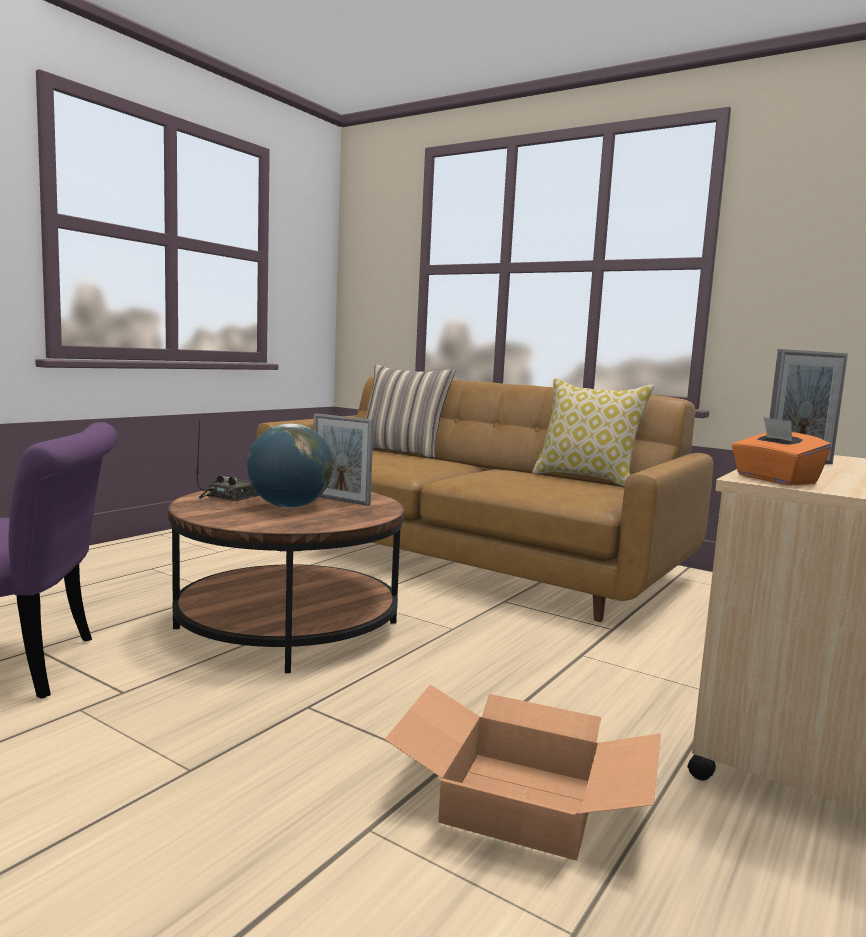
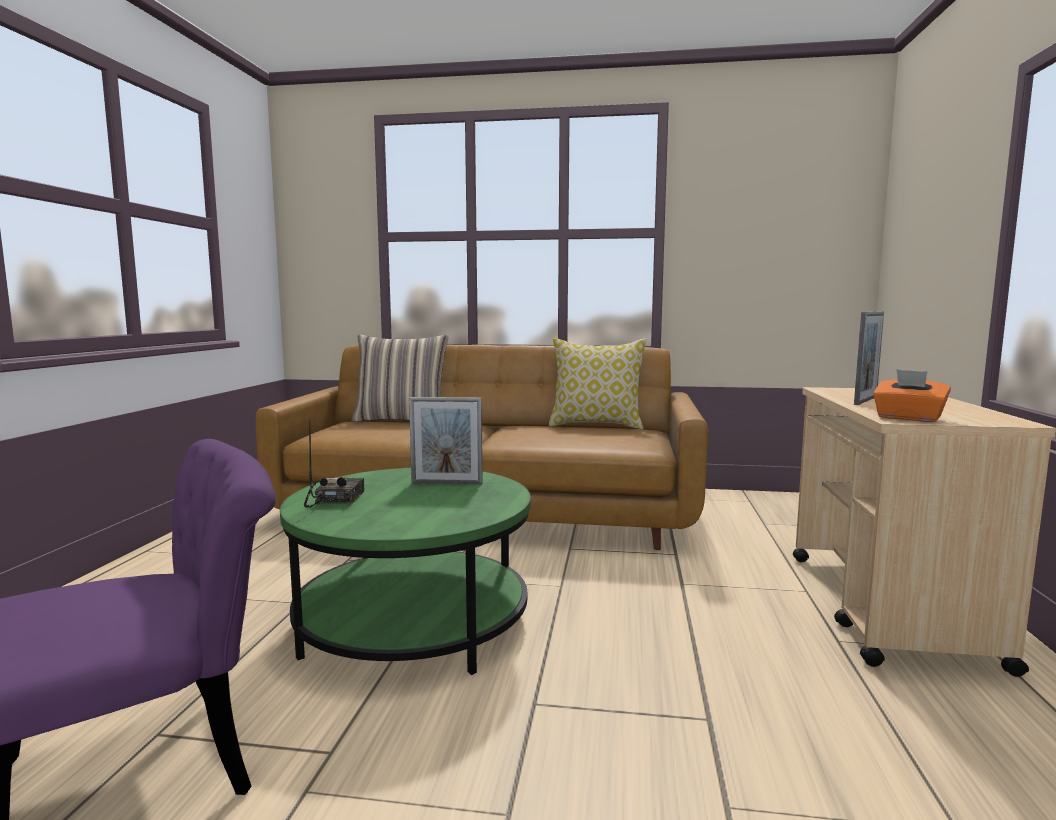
camera: 25 degrees left, 0 degrees up
brown coffee table [168,490,405,673] -> green coffee table [280,468,531,675]
globe [247,423,333,508] -> none
cardboard box [385,685,661,861] -> none

